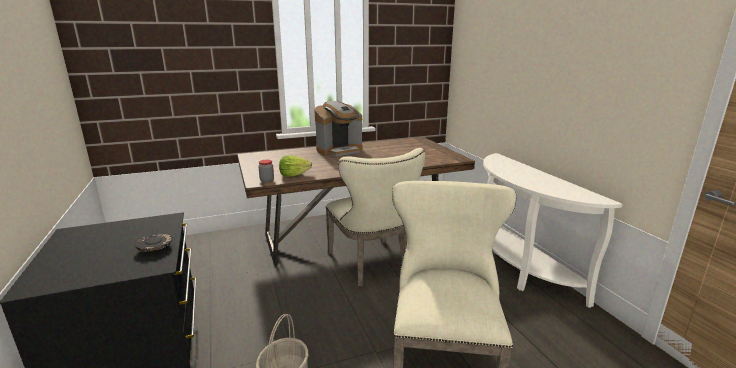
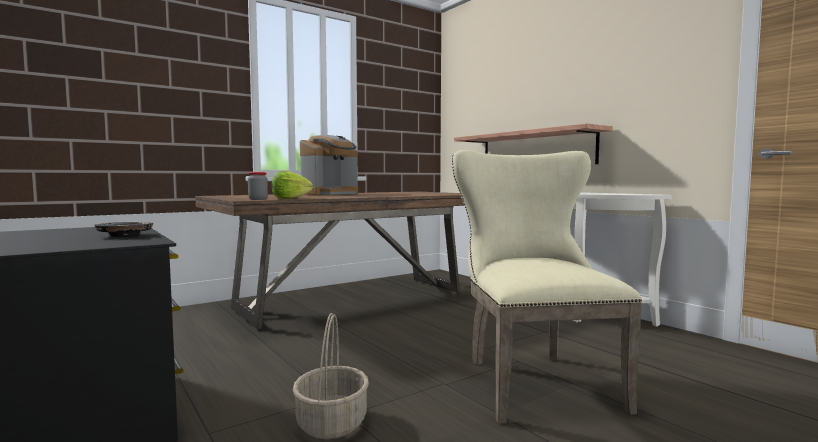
camera: 15 degrees left, 15 degrees down
beige chair [326,148,425,286] -> none
none -> shelf [454,123,612,164]

